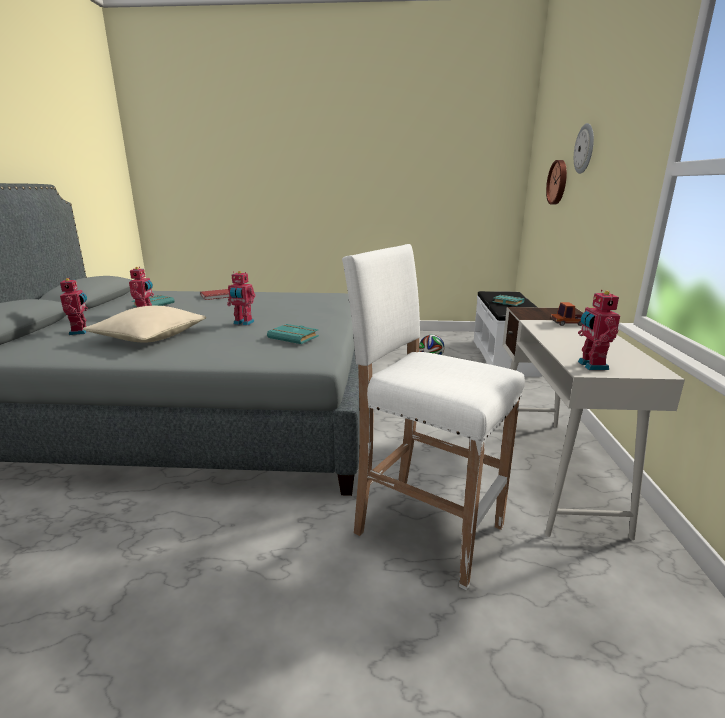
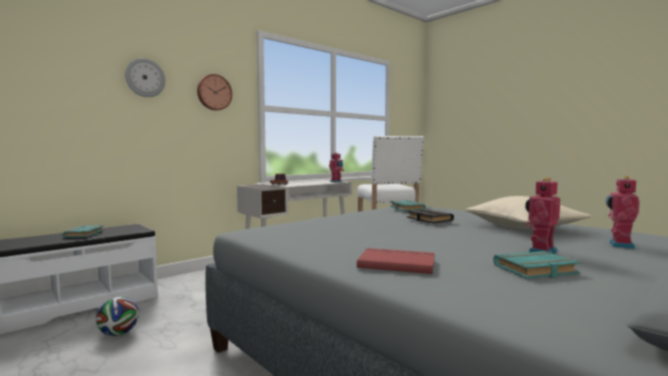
camera: 135 degrees left, 15 degrees down
toy robot [227,271,255,326] -> black book [407,209,454,223]
wall clock [546,160,567,205] -> wall clock moved to [197,74,232,110]

